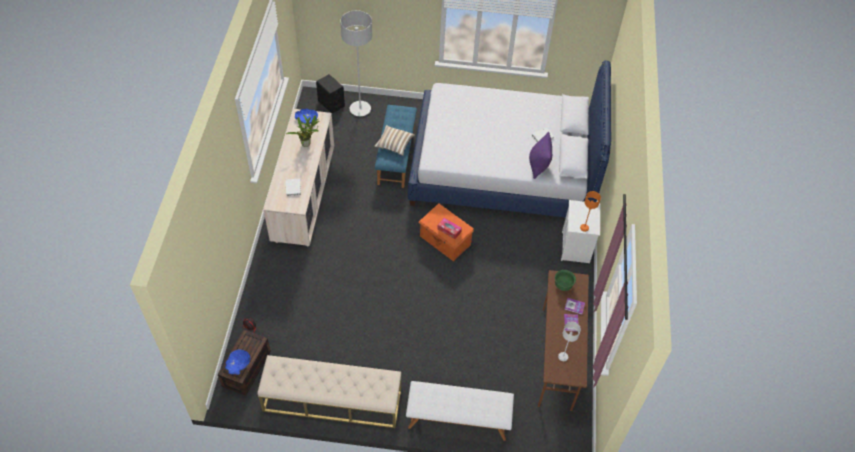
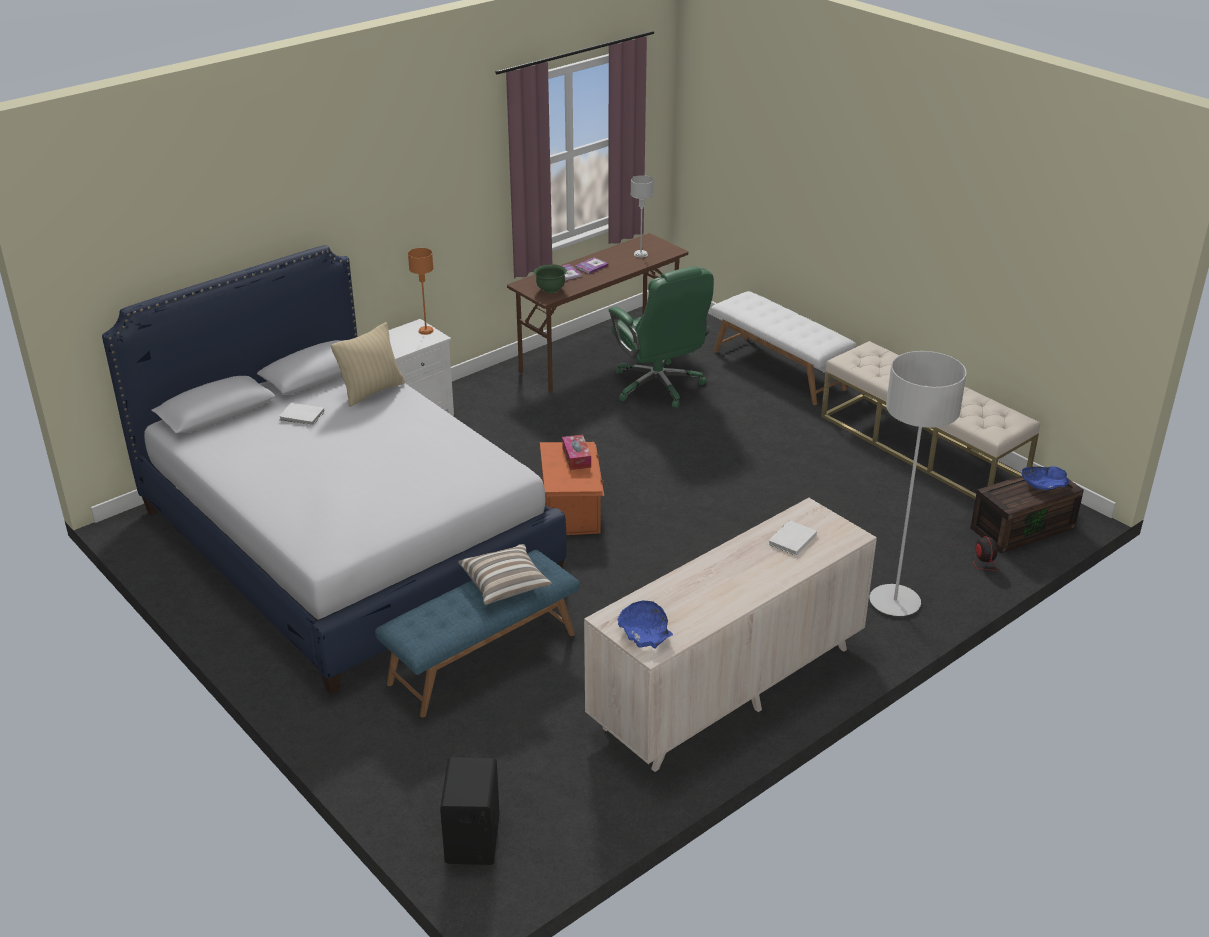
camera: 135 degrees left, 20 degrees down
potted plant [286,115,320,147] -> none
grey floor lamp [340,10,372,116] -> grey floor lamp moved to [870,351,967,616]
purple pillow [529,132,552,179] -> beige pillow [331,322,405,407]
none -> green office chair [609,266,714,408]

